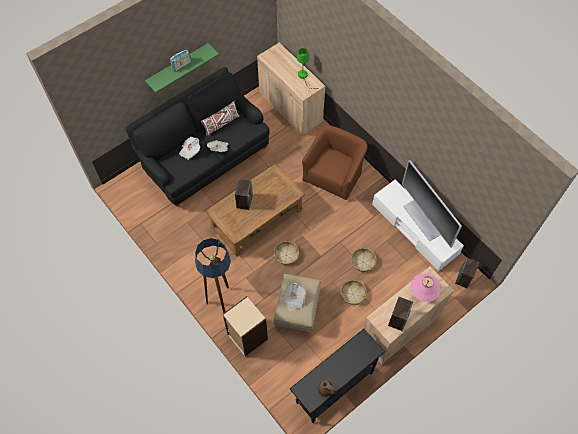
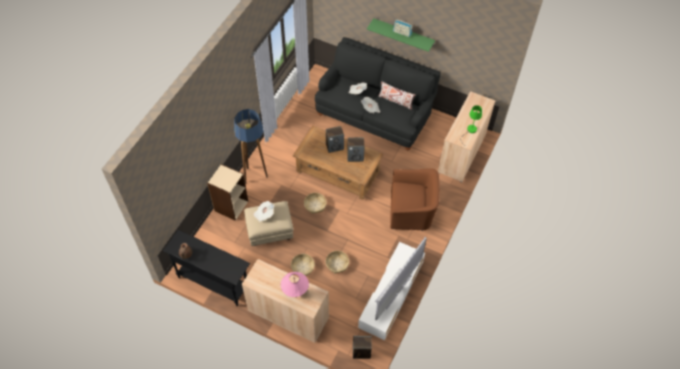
camera: 65 degrees right, 5 degrees down
speaker [388,297,413,331] -> speaker moved to [347,137,365,162]

